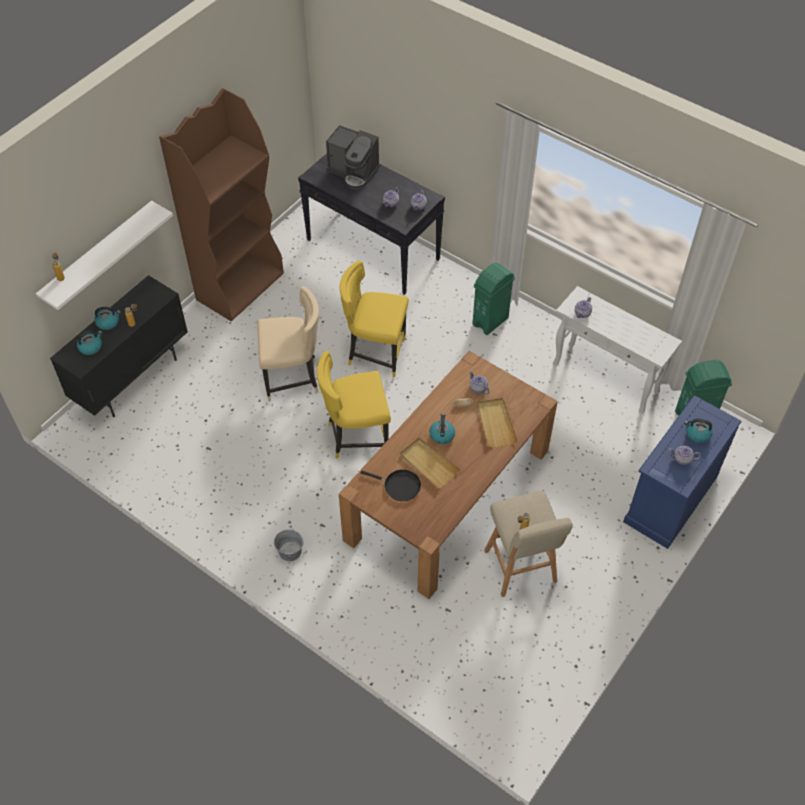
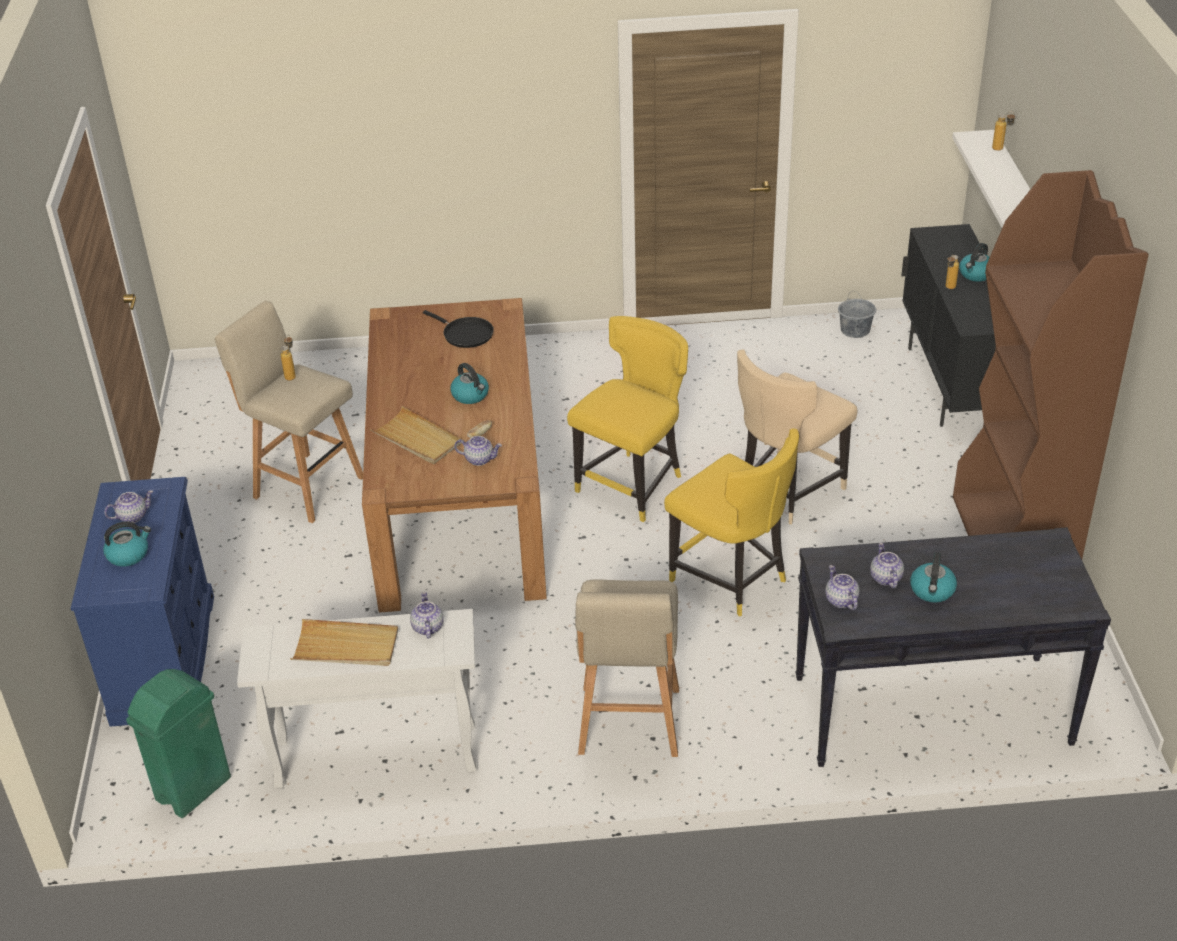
camera: 140 degrees right, 15 degrees down
kettle [77,330,102,355] -> kettle moved to [910,552,957,603]
grey bucket [274,530,303,561] -> grey bucket moved to [838,291,876,338]
coffee machine [326,125,381,189] -> none
yellow chair [339,261,409,377] -> yellow chair turned 75 degrees clockwise [664,429,799,616]
black frying pan [360,469,421,501] -> black frying pan turned 120 degrees counterclockwise [423,310,494,348]
beige tray [400,438,460,488] -> beige tray moved to [290,619,398,666]
green trash can [472,263,515,335] -> beige stool [575,579,679,757]

